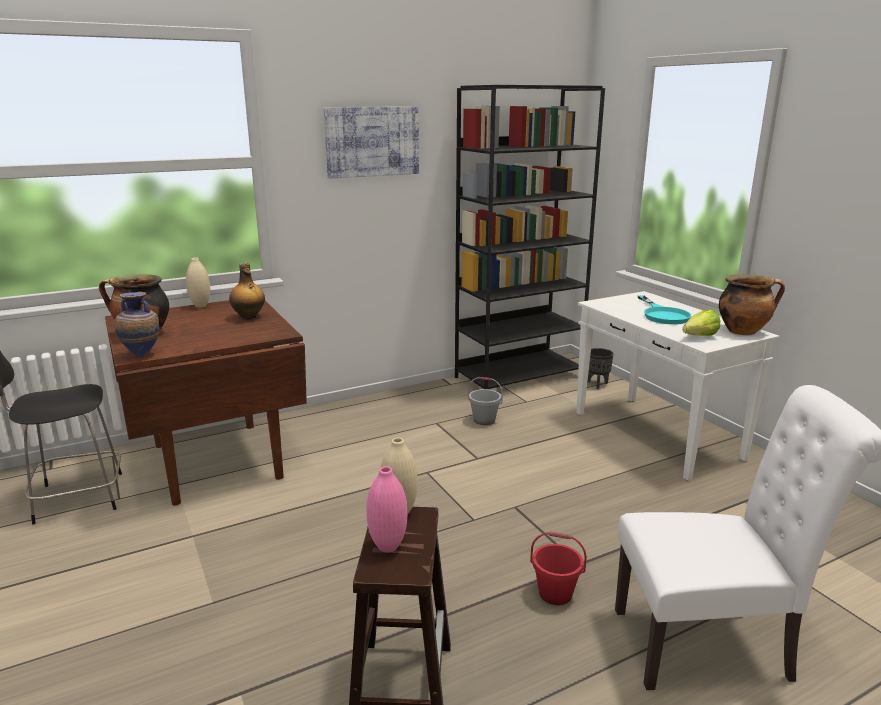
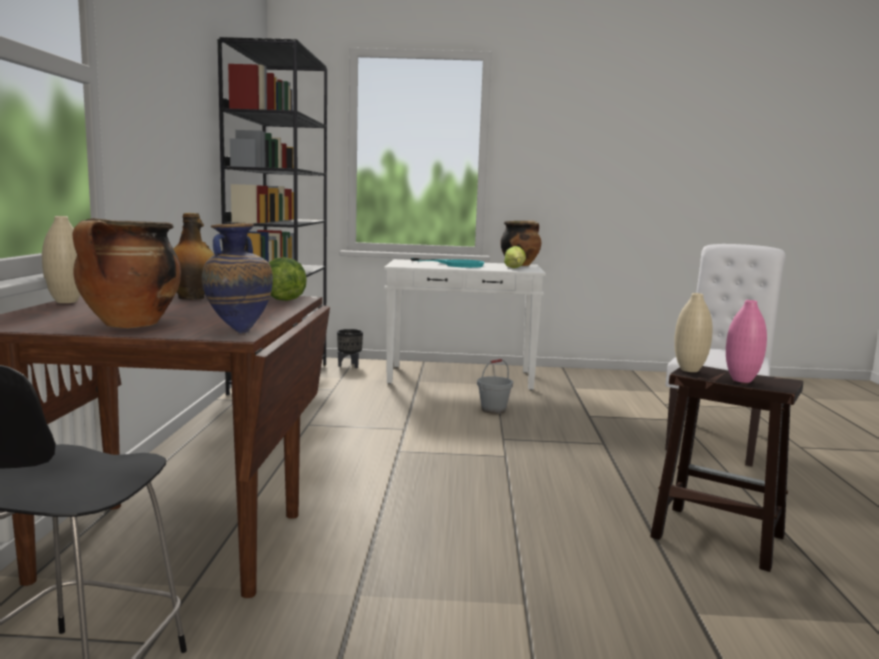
camera: 60 degrees left, 10 degrees down
picture [324,107,419,178] -> none
grey bucket [468,377,503,425] -> grey bucket moved to [477,359,513,414]
red bucket [530,532,587,605] -> none
none -> lettuce [269,257,307,301]

